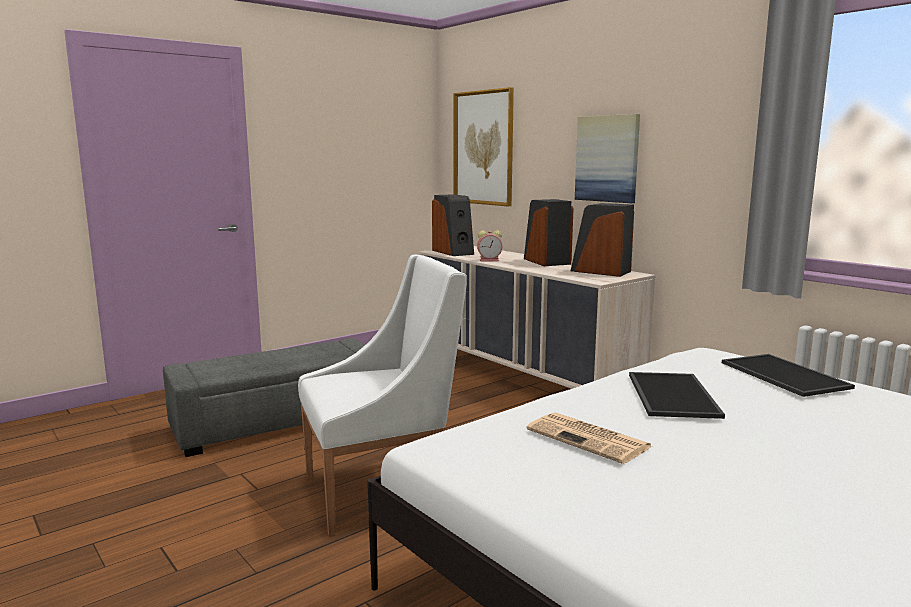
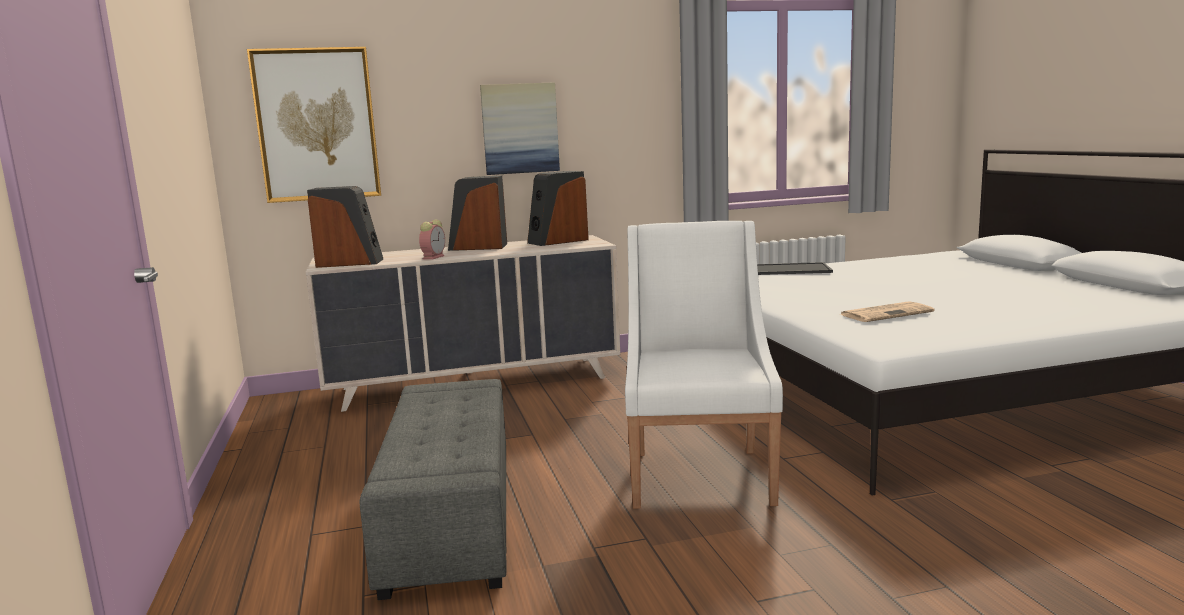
camera: 65 degrees left, 0 degrees up
tray [629,372,725,419] -> none

